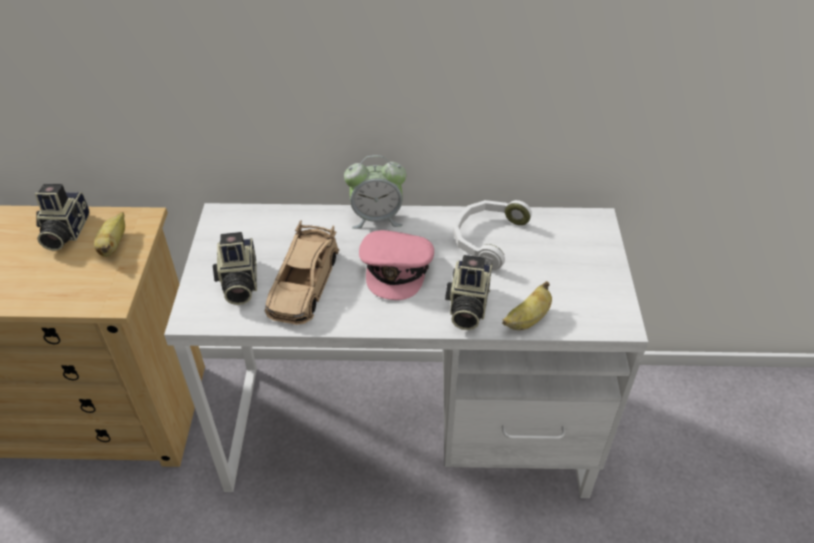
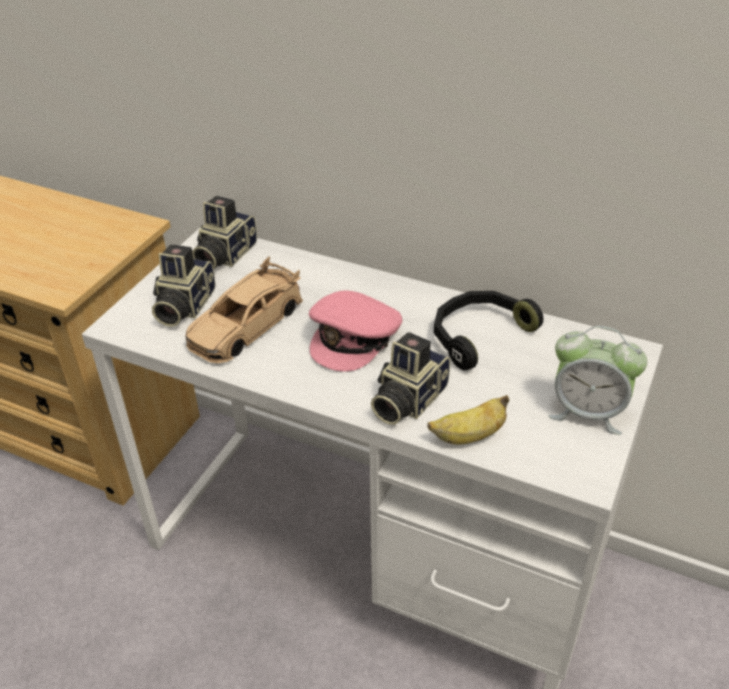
camera: 25 degrees right, 5 degrees down
camera [35,184,89,251] -> camera moved to [192,196,257,270]
banana [94,212,125,257] -> none
alarm clock [344,155,407,229] -> alarm clock moved to [548,326,647,435]
white headphones [453,200,532,270] -> black headphones [434,291,544,371]

